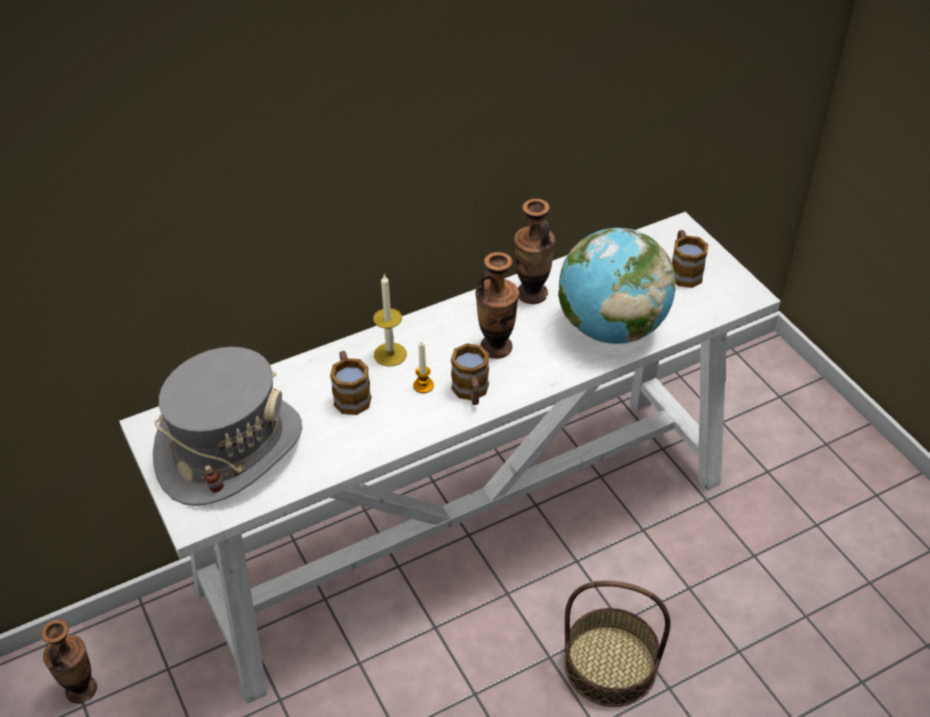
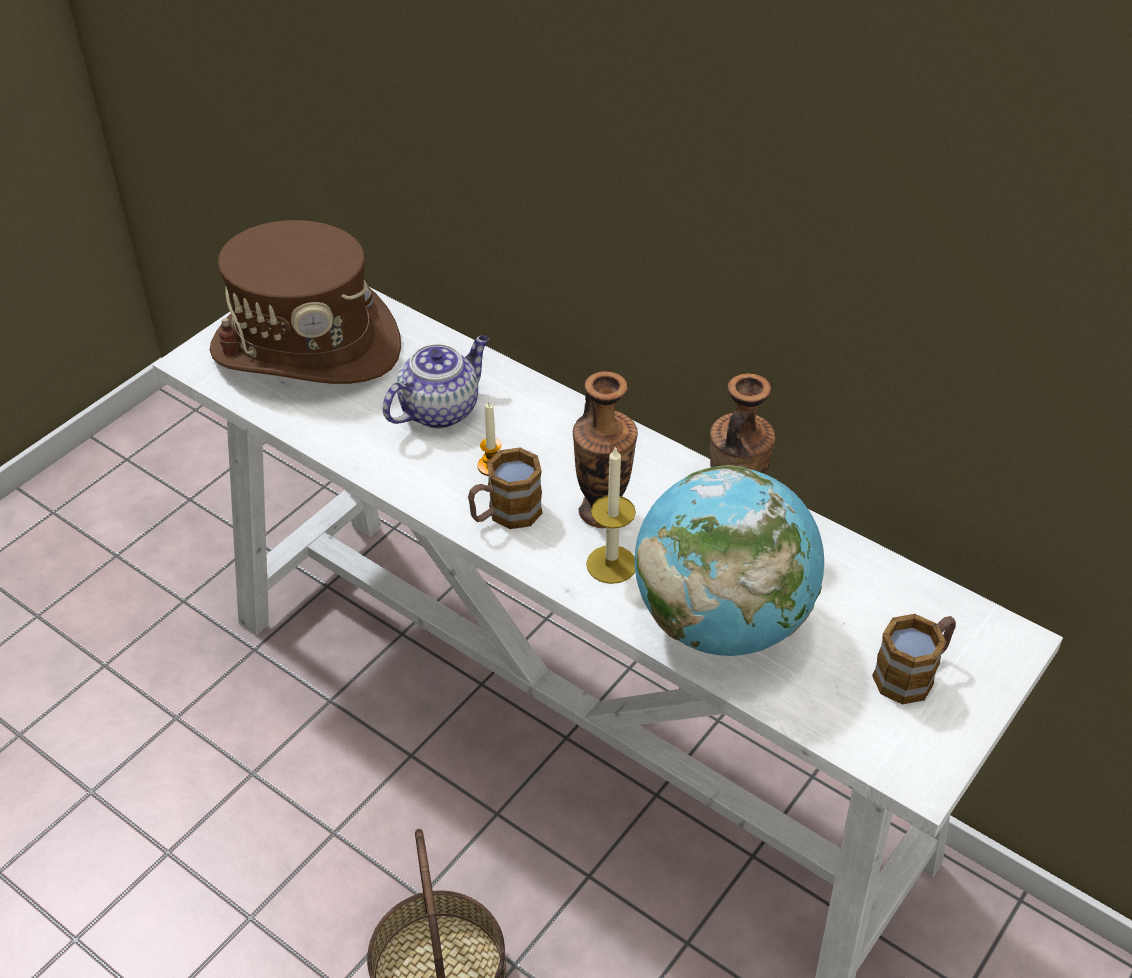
camera: 65 degrees right, 0 degrees up
vase [41,620,97,704] -> none
grey hat [153,347,302,506] -> brown hat [210,220,401,384]
mug [330,351,371,415] -> teapot [383,335,489,429]
candle [373,274,407,367] -> candle moved to [586,446,636,584]

